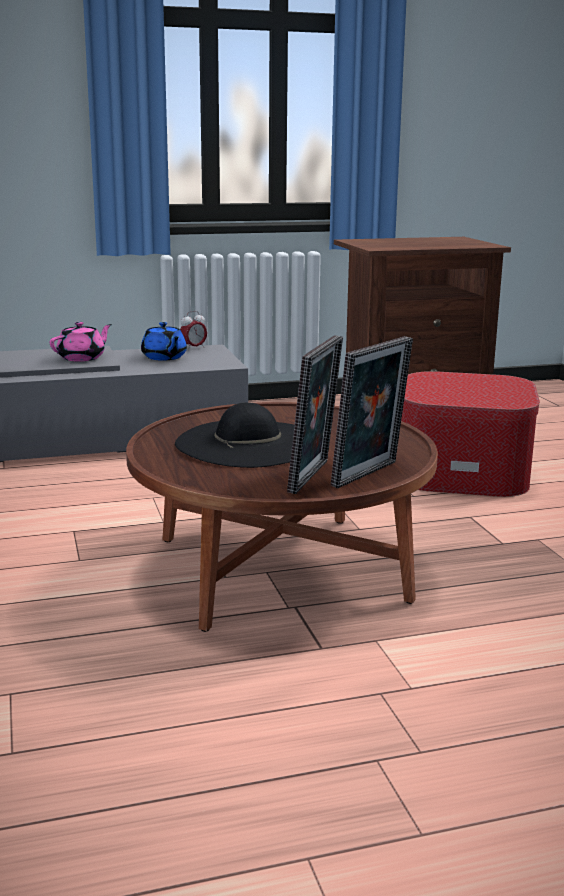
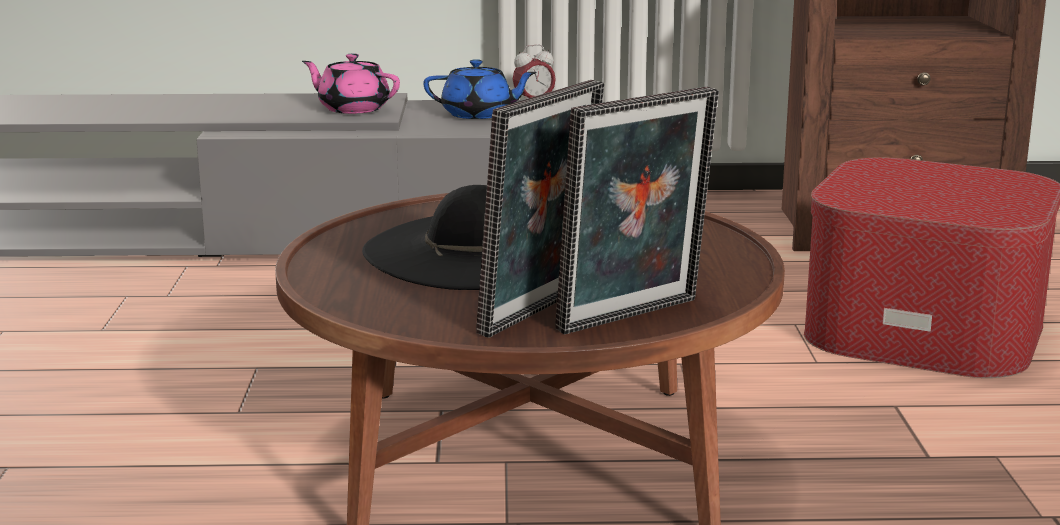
camera: 15 degrees right, 0 degrees up
pink teapot [50,322,112,362] -> pink teapot turned 120 degrees counterclockwise [302,53,400,114]
blue teapot [141,322,187,361] -> blue teapot turned 75 degrees counterclockwise [423,59,537,119]

